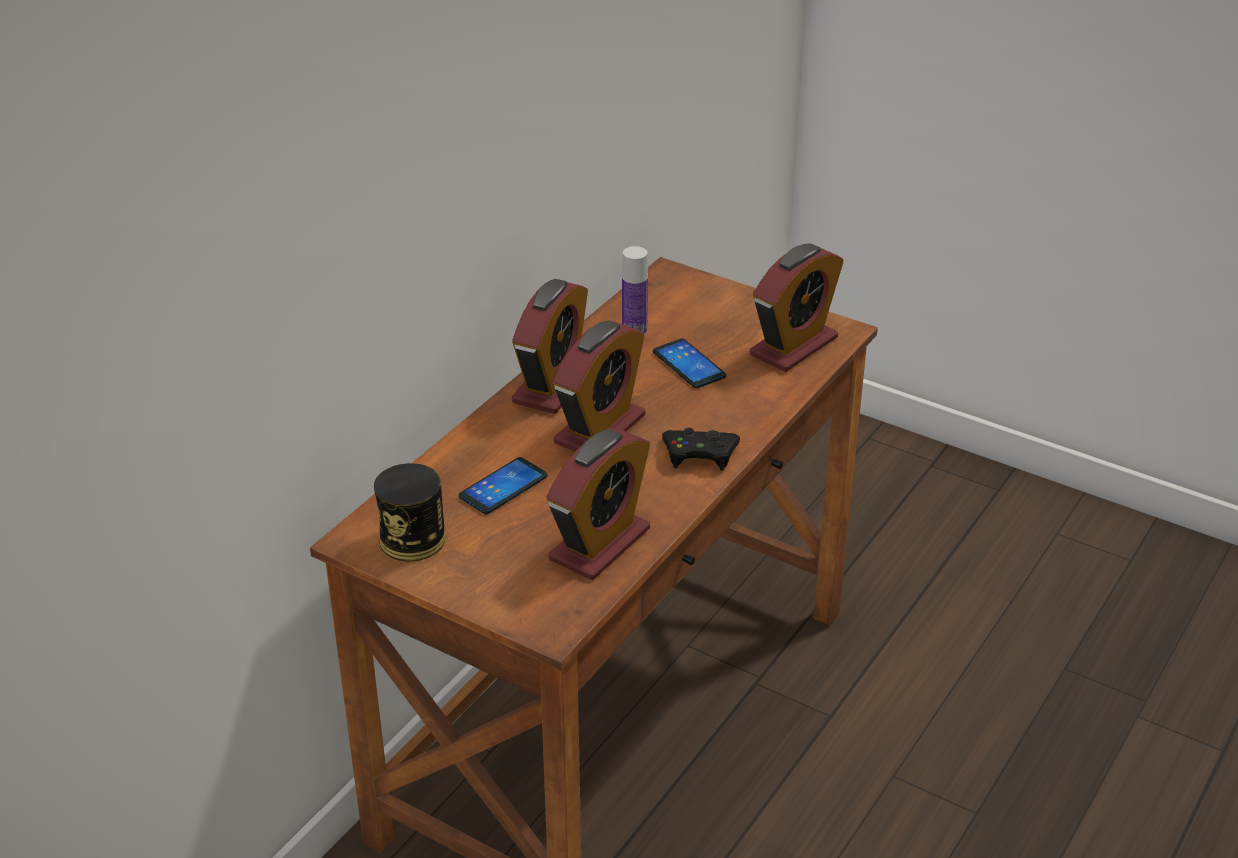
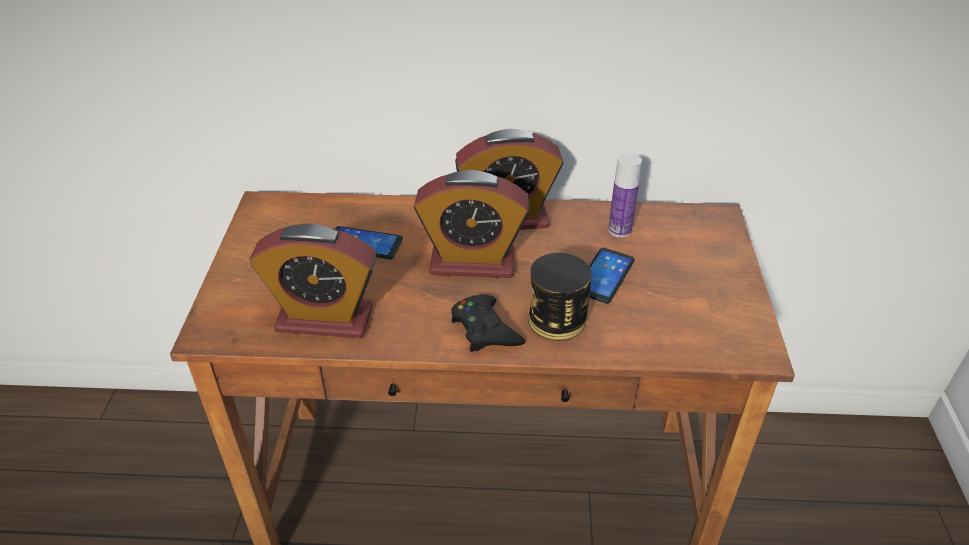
camera: 60 degrees right, 5 degrees up
can [374,463,445,561] -> can moved to [528,253,592,341]
alarm clock [750,243,844,372] -> none

